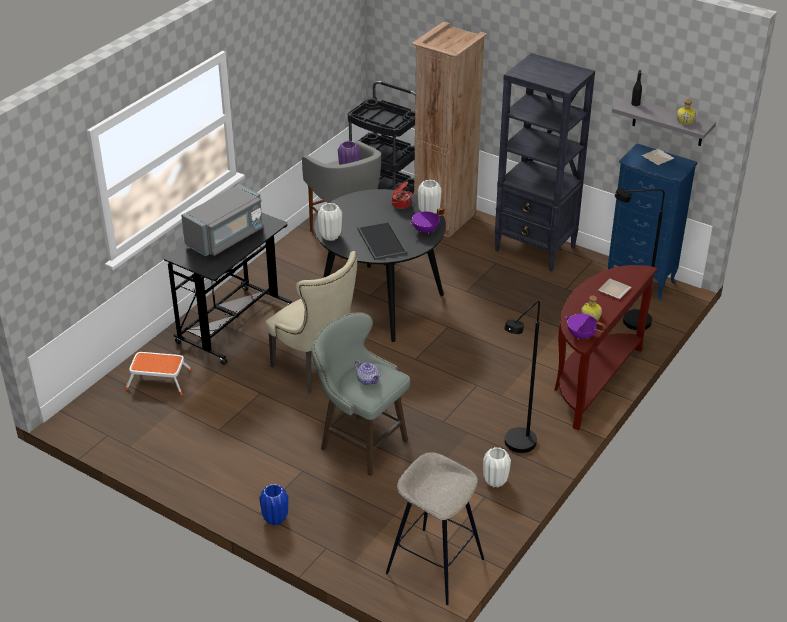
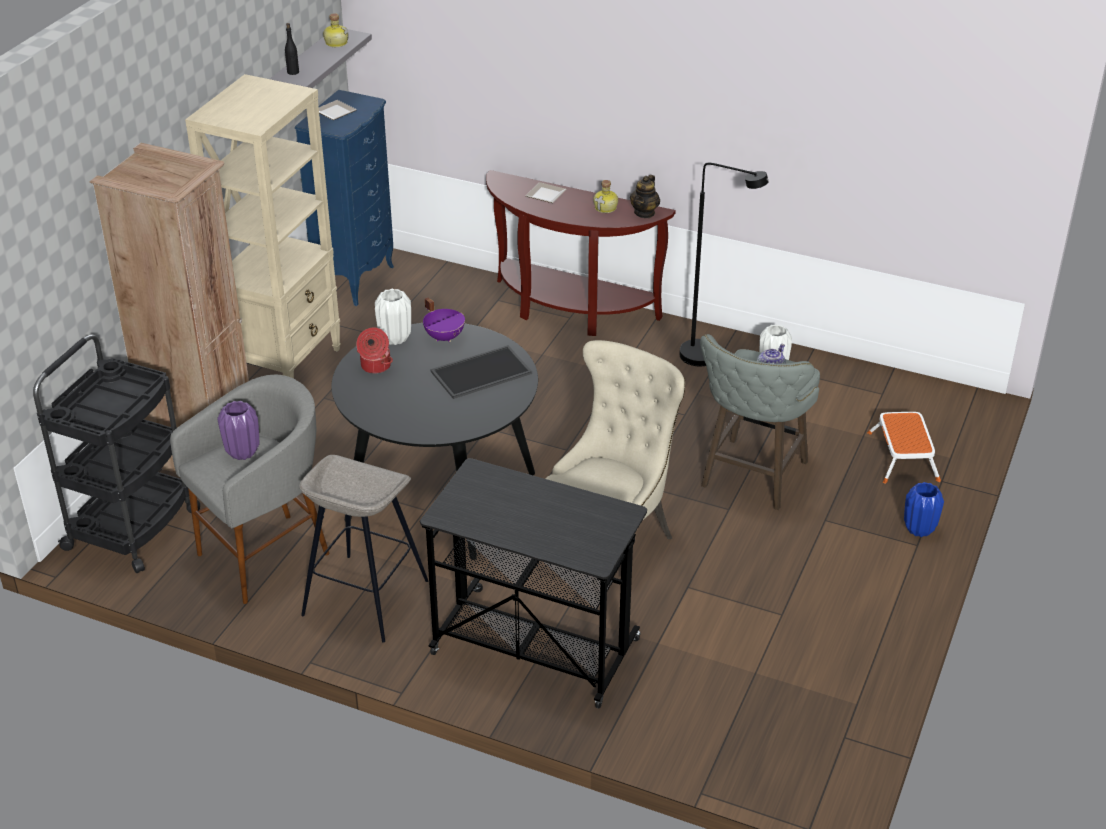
camera: 100 degrees left, 0 degrees up
orange step ladder [125,352,193,395] -> orange step ladder moved to [867,412,941,484]
grey microwave [181,184,263,256] -> none
white vase [318,203,342,241] -> none
grey stool [386,452,484,605] -> grey stool moved to [299,455,428,643]
black bookcase [494,53,595,271] -> beige bookcase [185,74,341,379]
purple cooking pot [565,314,605,340] -> teapot [630,175,660,218]
black floor lamp [615,188,665,330] -> none

